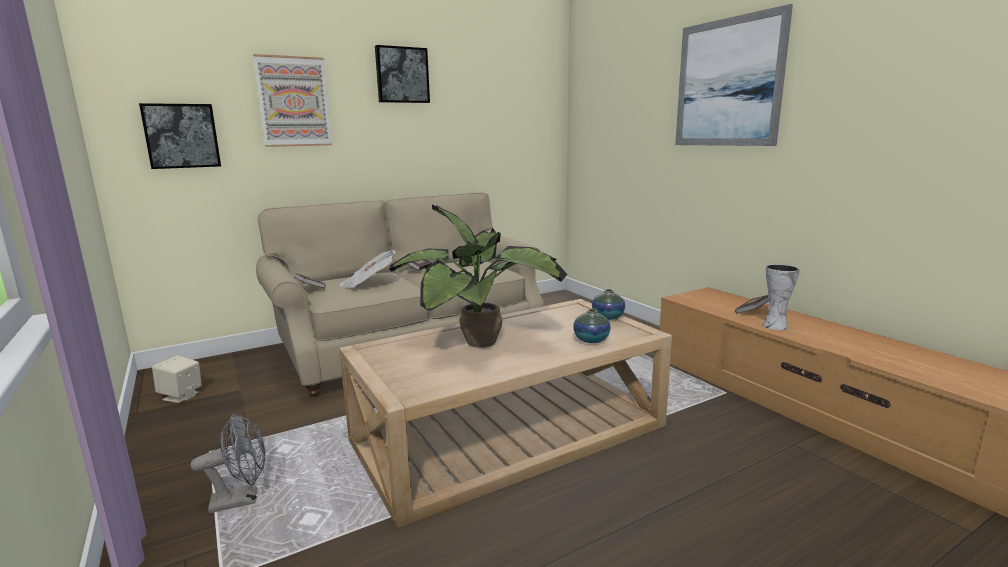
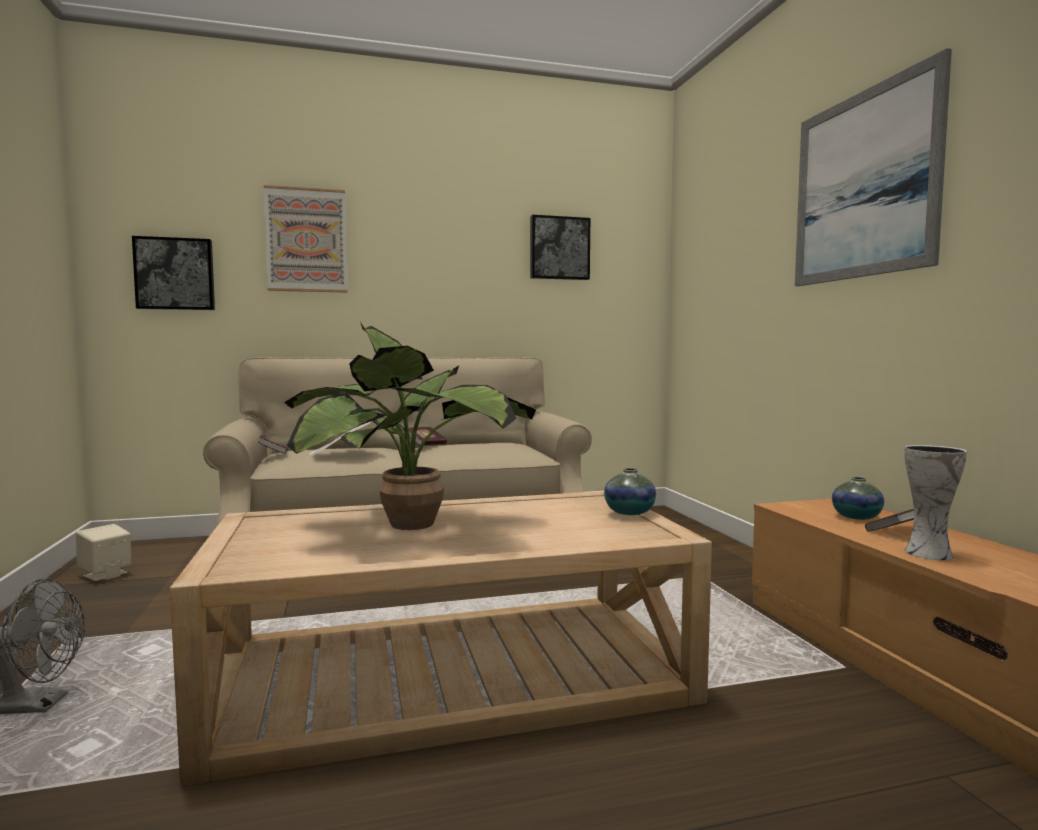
camera: 15 degrees right, 10 degrees down
picture [375,45,430,103] -> picture moved to [530,215,590,280]
vase [573,309,611,343] -> vase moved to [832,477,884,520]

